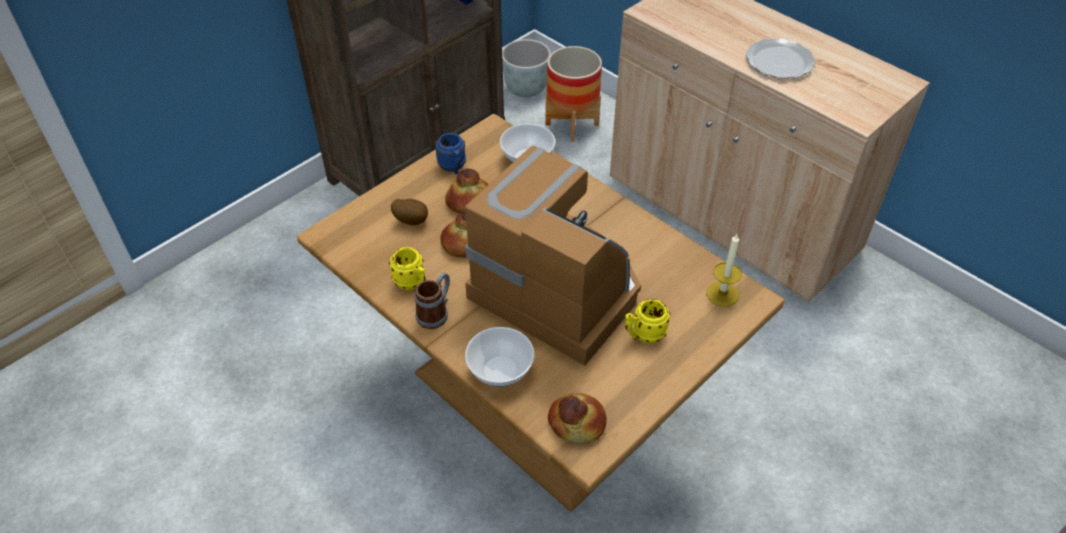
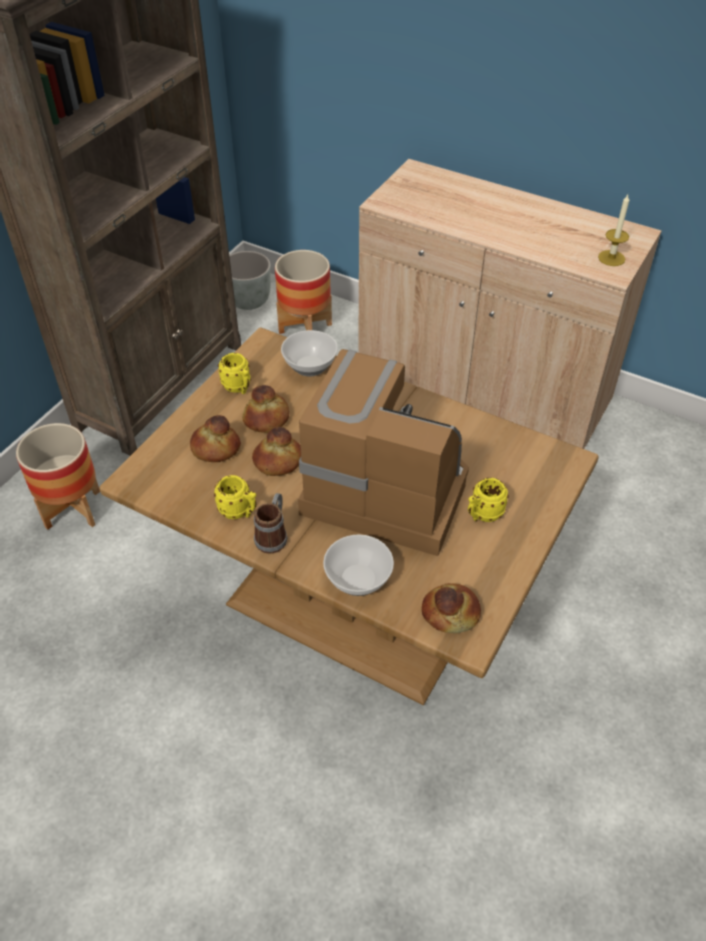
camera: 15 degrees left, 0 degrees up
potato [391,199,428,225] -> bread [190,415,241,462]
blue mug [435,133,466,174] -> yellow mug [218,353,251,394]
candle [706,234,742,307] -> candle moved to [598,195,629,266]
plate [746,38,815,79] -> none
none -> planter [16,423,100,530]

